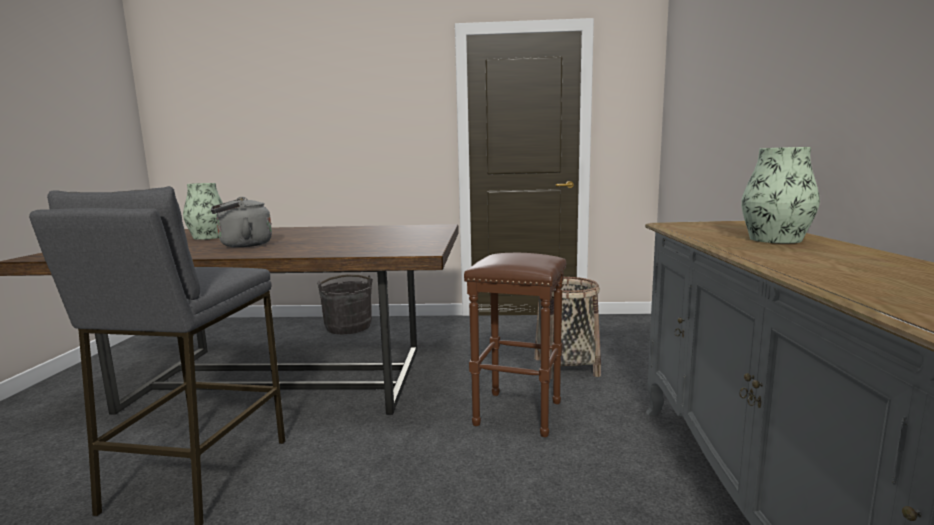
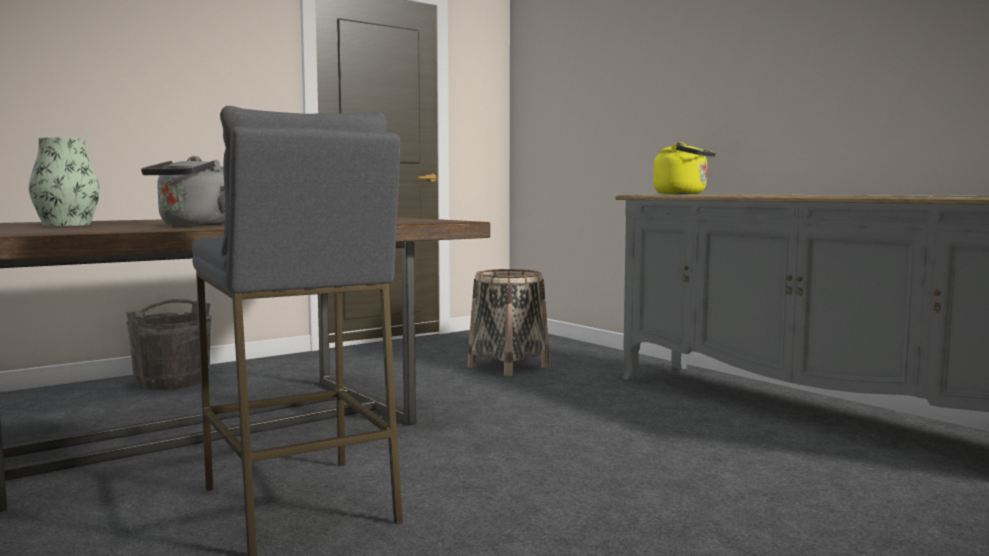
camera: 40 degrees left, 5 degrees down
brown stool [464,253,566,437] -> none
vase [741,147,820,243] -> none
none -> yellow kettle [653,142,716,194]

